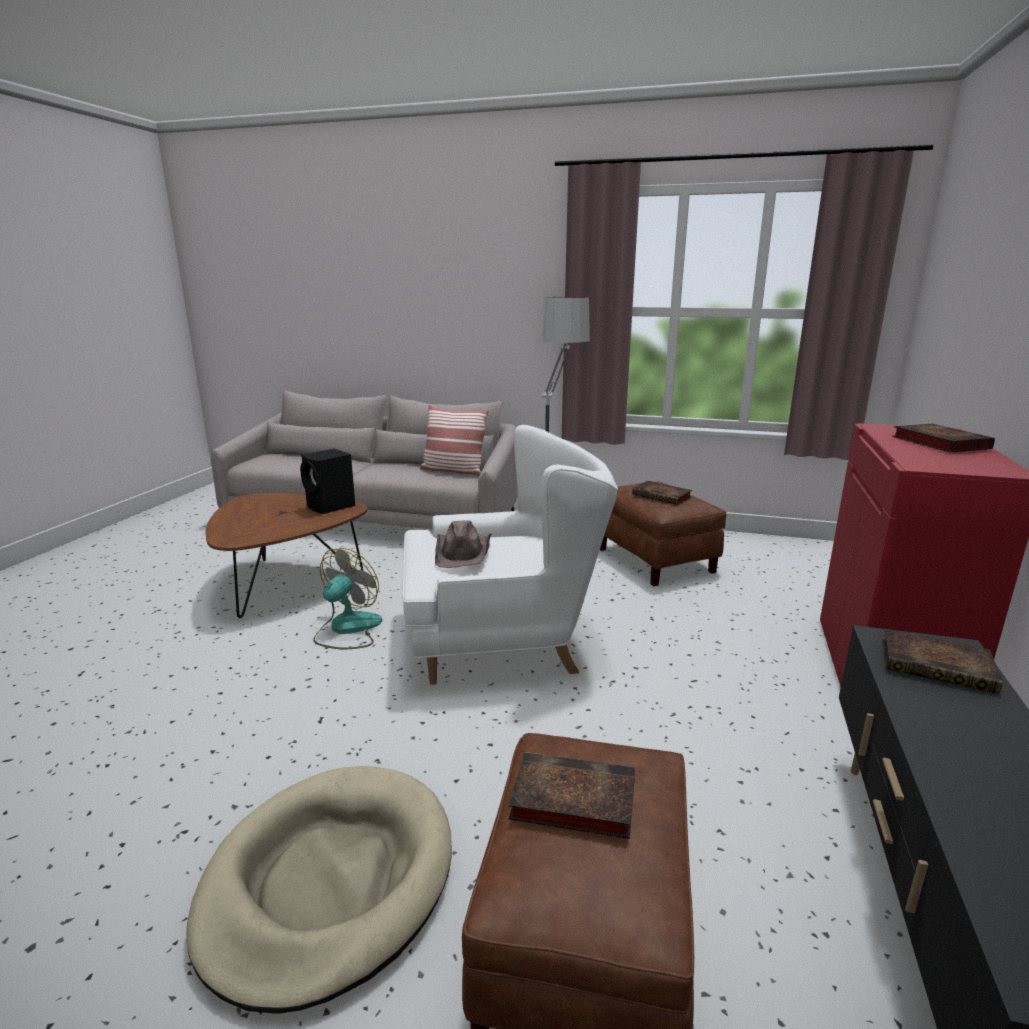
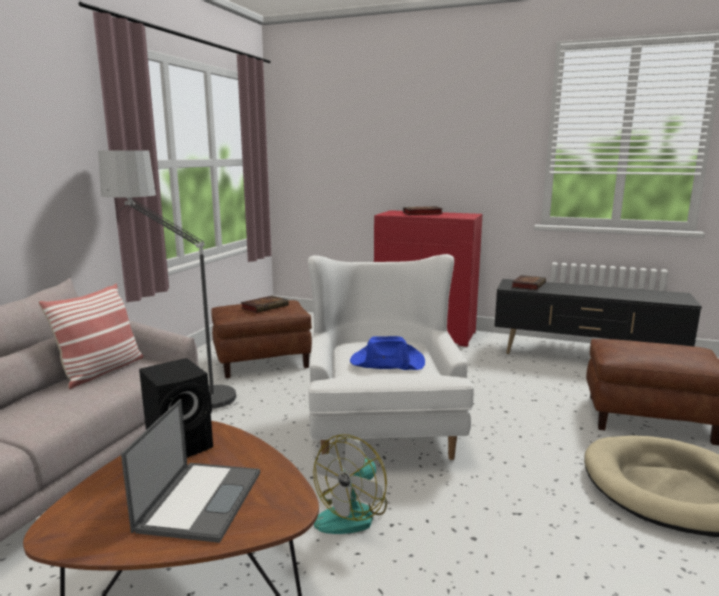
camera: 85 degrees left, 5 degrees down
fan [313,548,382,649] -> fan turned 90 degrees counterclockwise [313,434,387,534]
brown hat [435,520,492,568] -> blue hat [350,336,425,370]
book [508,752,635,839] -> none
none -> laptop [121,399,260,543]

